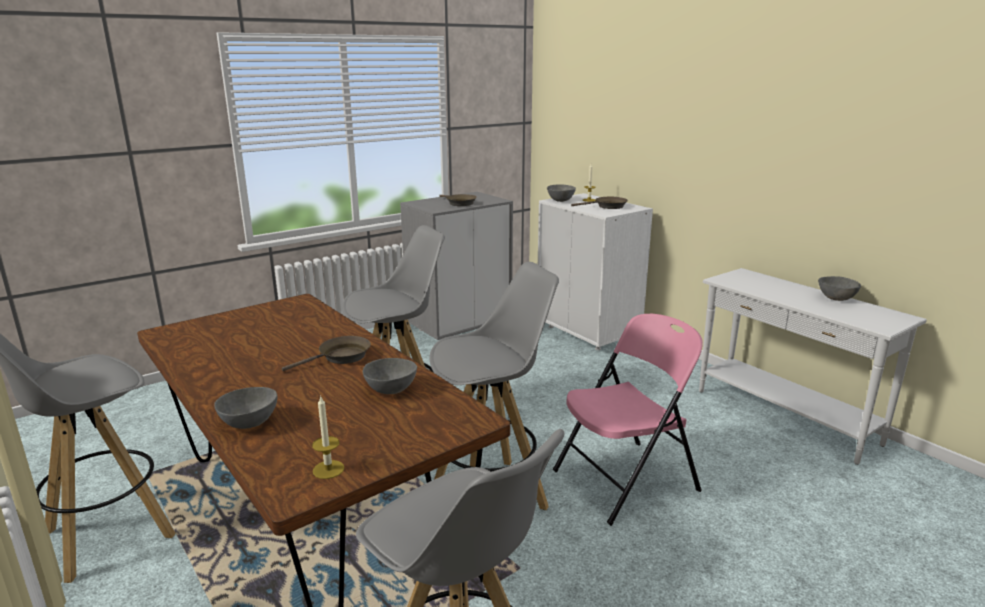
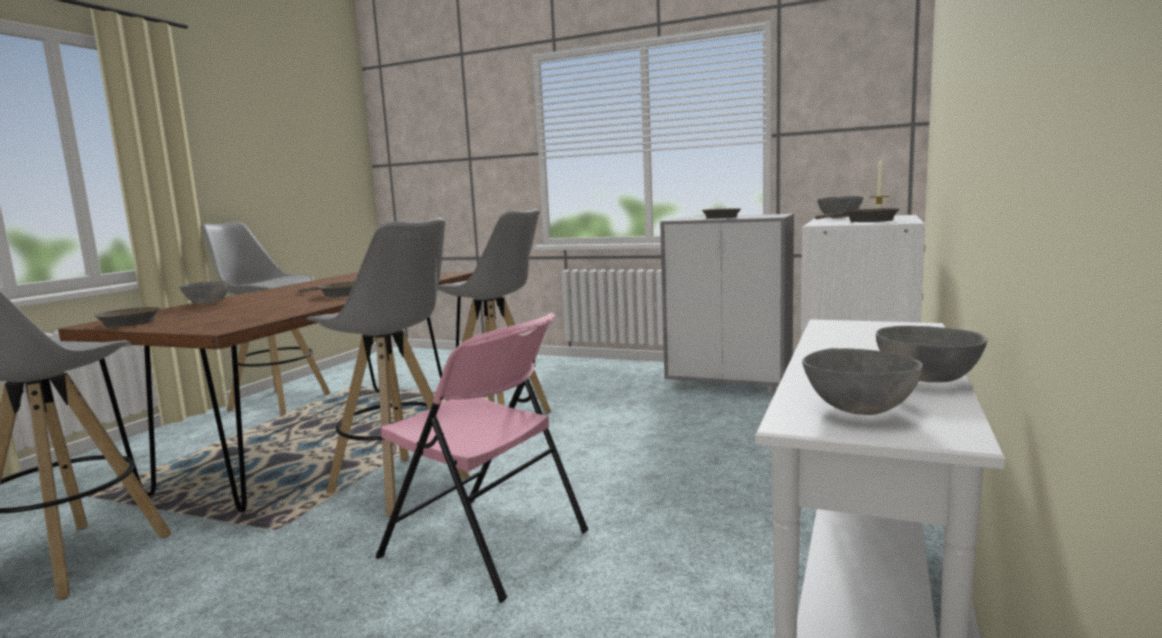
camera: 60 degrees right, 10 degrees down
candle [312,397,344,479] -> brown frying pan [94,307,160,328]
grey bowl [363,358,417,394] -> grey bowl moved to [802,348,923,415]

